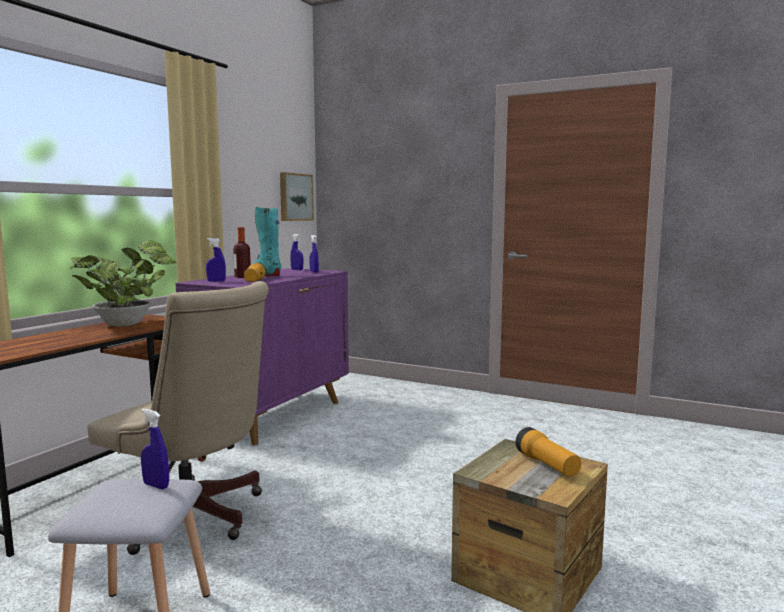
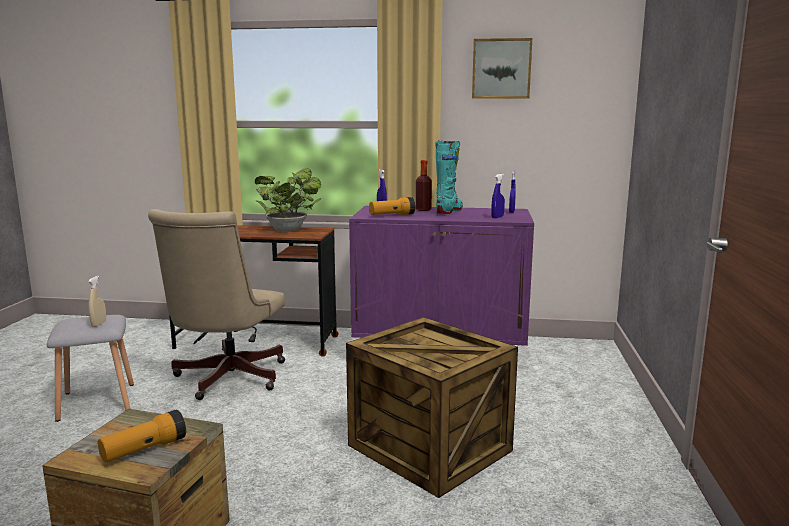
camera: 70 degrees right, 5 degrees up
blue spray bottle [141,409,169,489] -> beige spray bottle [88,276,106,327]
picture [280,172,314,221] -> picture moved to [472,38,532,99]
none -> crate [346,317,518,498]

